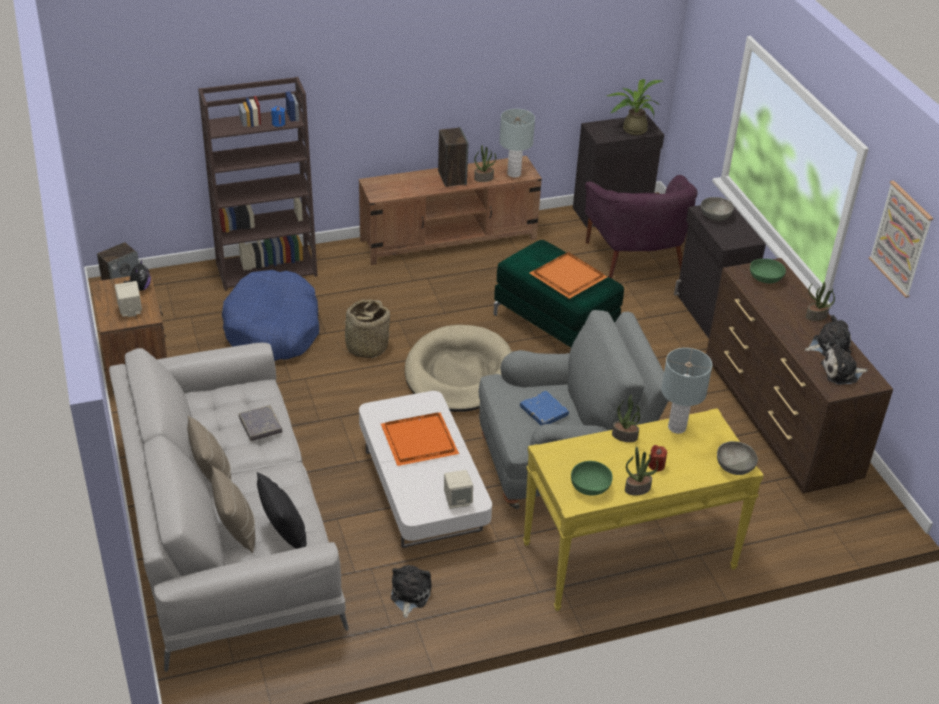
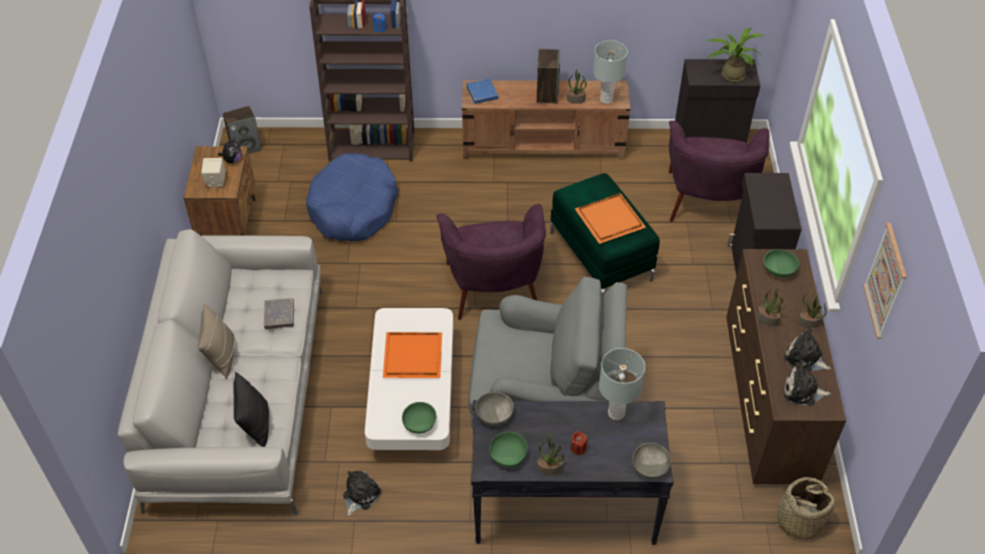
camera: 20 degrees right, 10 degrees up
beige pillow [211,466,255,553] -> none
basket [337,299,390,358] -> basket moved to [769,477,835,540]
beige dog bed [405,325,512,412] -> purple armchair [436,204,546,320]
beige speaker [444,470,473,509] -> green bowl [402,402,436,434]
blue book [520,391,569,425] -> blue book moved to [466,78,498,104]
yellow console table [523,408,764,611] -> black console table [471,400,674,545]
potted plant [612,395,640,442] -> potted plant moved to [757,287,783,326]
grey bowl [701,197,734,221] -> grey bowl moved to [475,392,514,426]
plush toy [805,315,851,356] -> plush toy turned 150 degrees counterclockwise [784,328,831,372]

